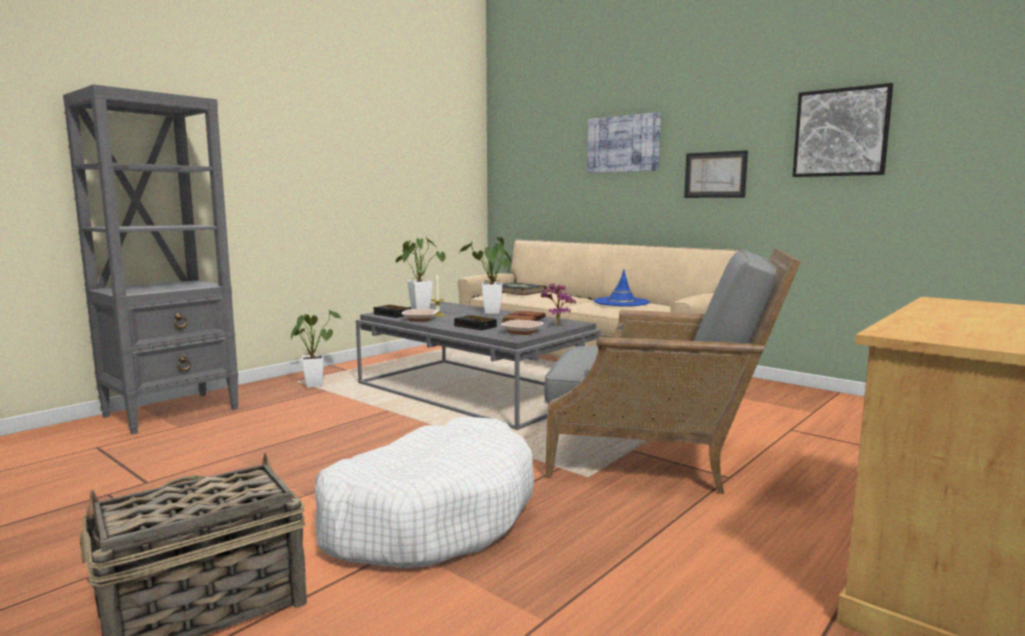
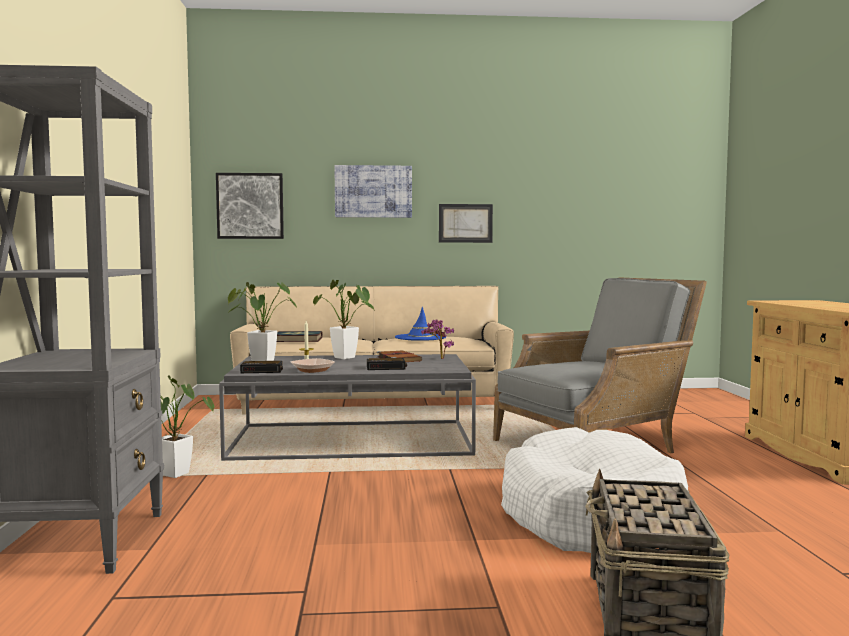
camera: 45 degrees left, 5 degrees down
bowl [501,320,544,335] -> none
picture [793,83,893,177] -> picture moved to [216,173,284,239]

